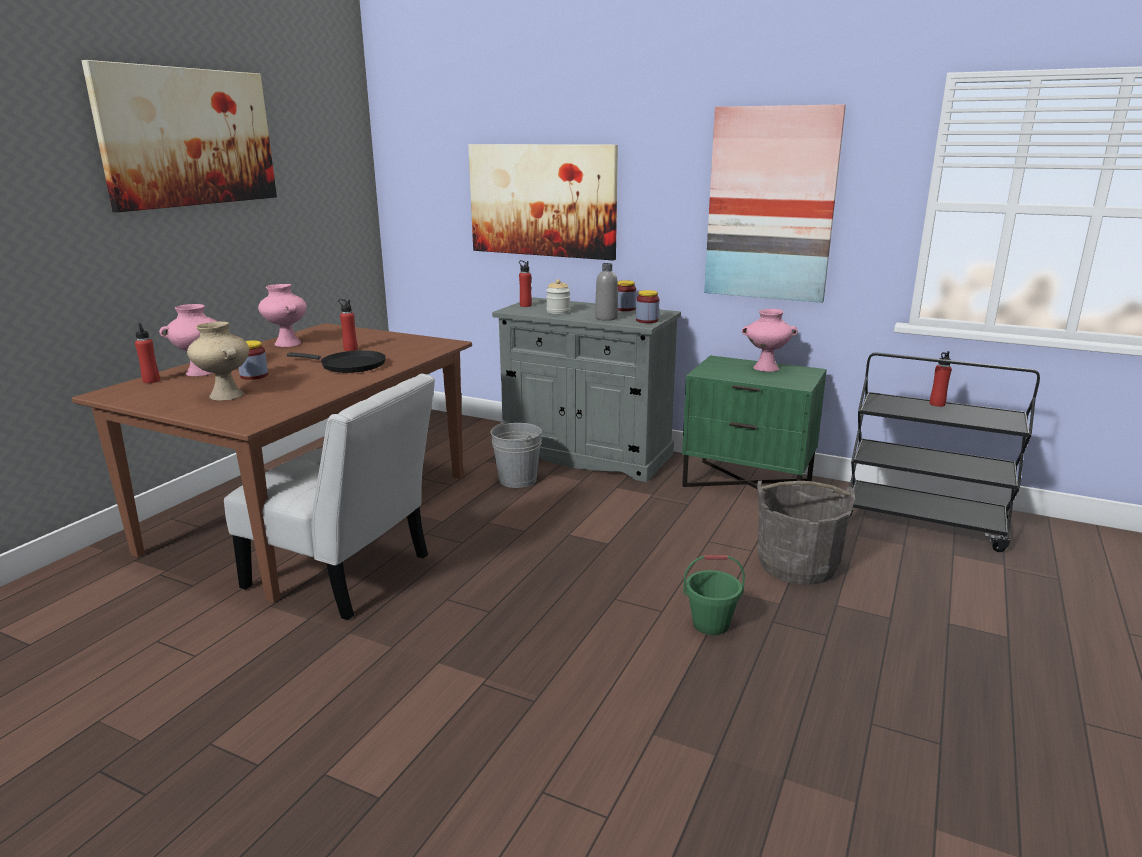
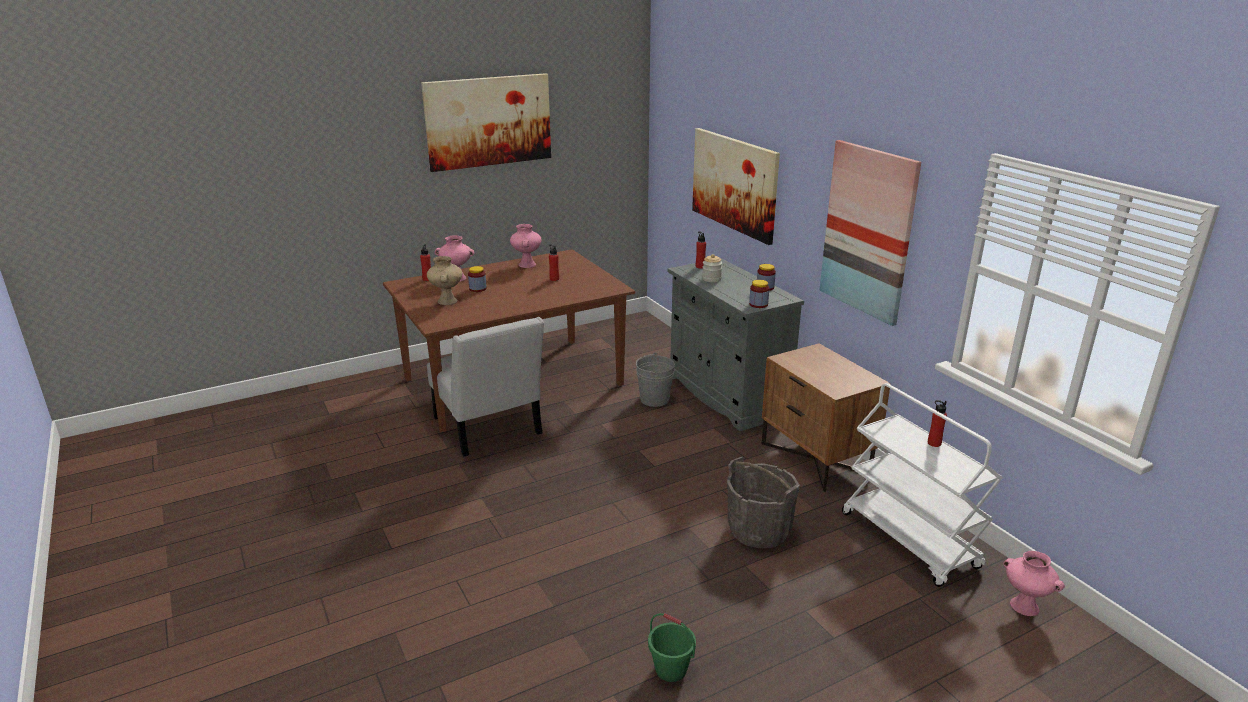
camera: 35 degrees right, 5 degrees up
black frying pan [287,350,386,373] -> none
grey bottle [595,263,618,321] -> none
green nightstand [682,355,827,489] -> brown nightstand [762,343,891,492]
green bucket [683,555,745,635] -> green bucket moved to [648,613,696,682]
pink vase [742,309,798,372] -> pink vase moved to [1003,551,1065,616]
black cart [849,352,1040,552] -> white cart [842,383,1003,587]

